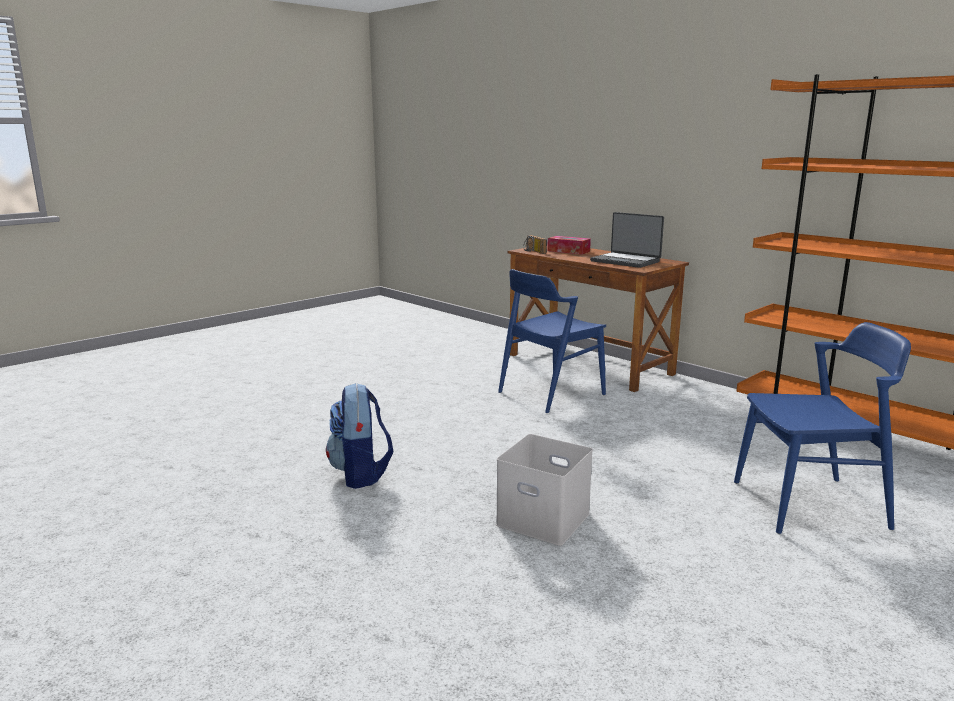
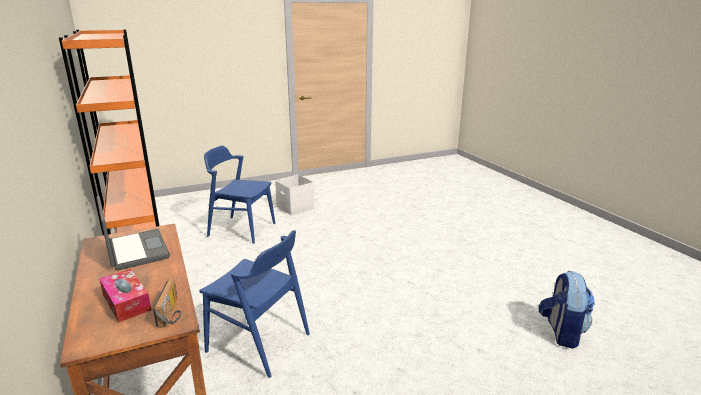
camera: 160 degrees left, 5 degrees up
backpack [326,383,393,489] -> backpack moved to [539,271,595,349]
white storage box [496,434,593,546] -> white storage box moved to [275,175,314,216]
blue chair [498,269,606,413] -> blue chair turned 45 degrees clockwise [200,230,310,378]

